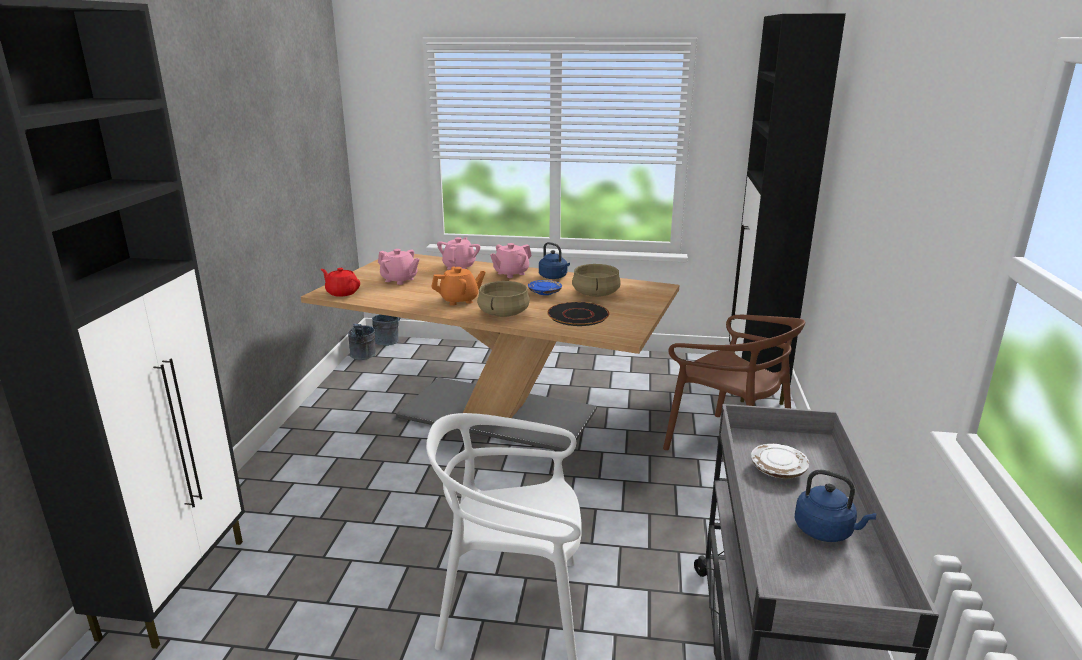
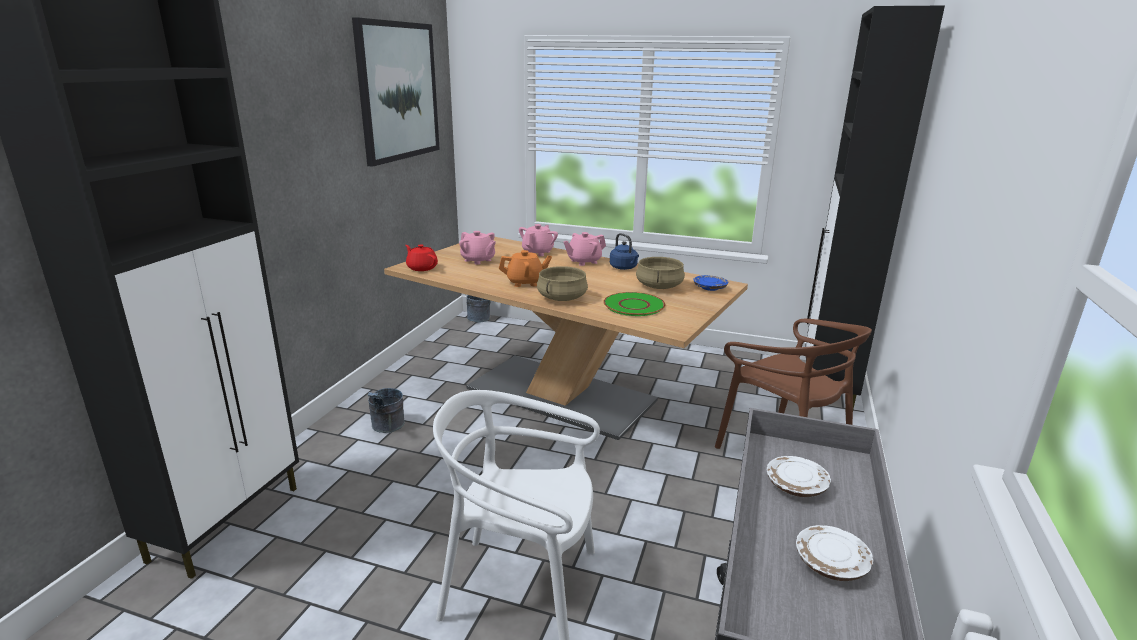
camera: 10 degrees right, 0 degrees up
grey bucket [348,324,376,360] -> grey bucket moved to [368,388,405,433]
blue plate [528,280,562,295] -> blue plate moved to [693,275,728,291]
black plate [547,302,610,326] -> green plate [604,292,666,316]
blue kettle [795,470,876,542] -> white plate [796,525,874,581]
none -> picture [352,18,440,167]

